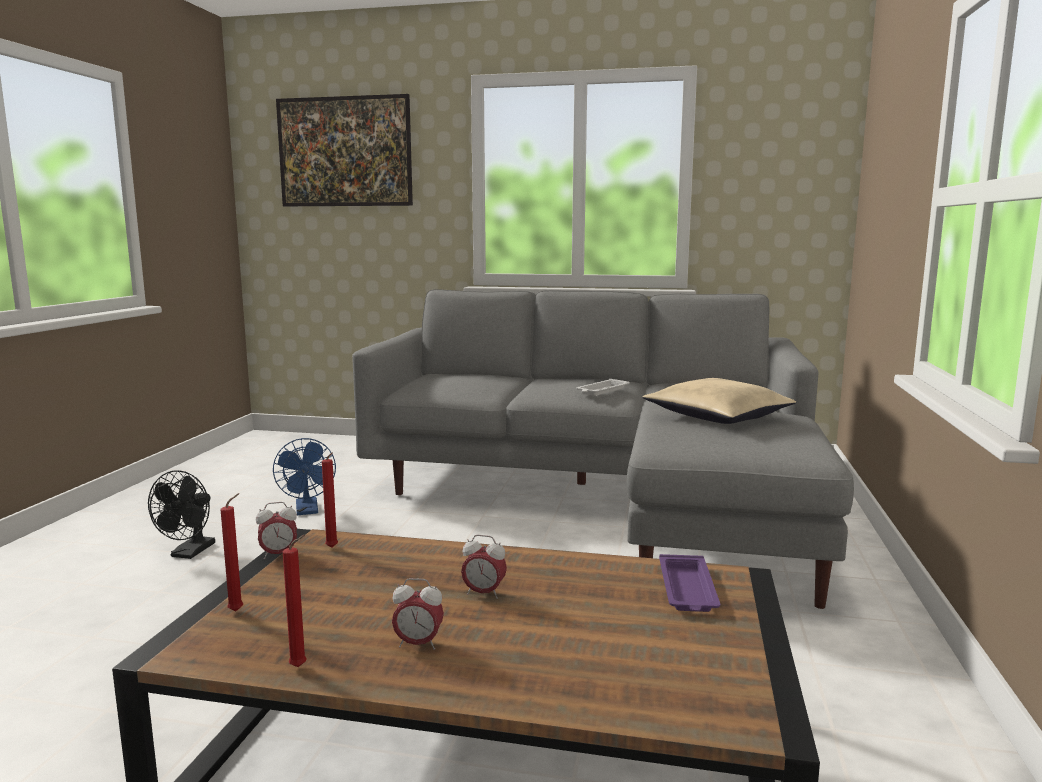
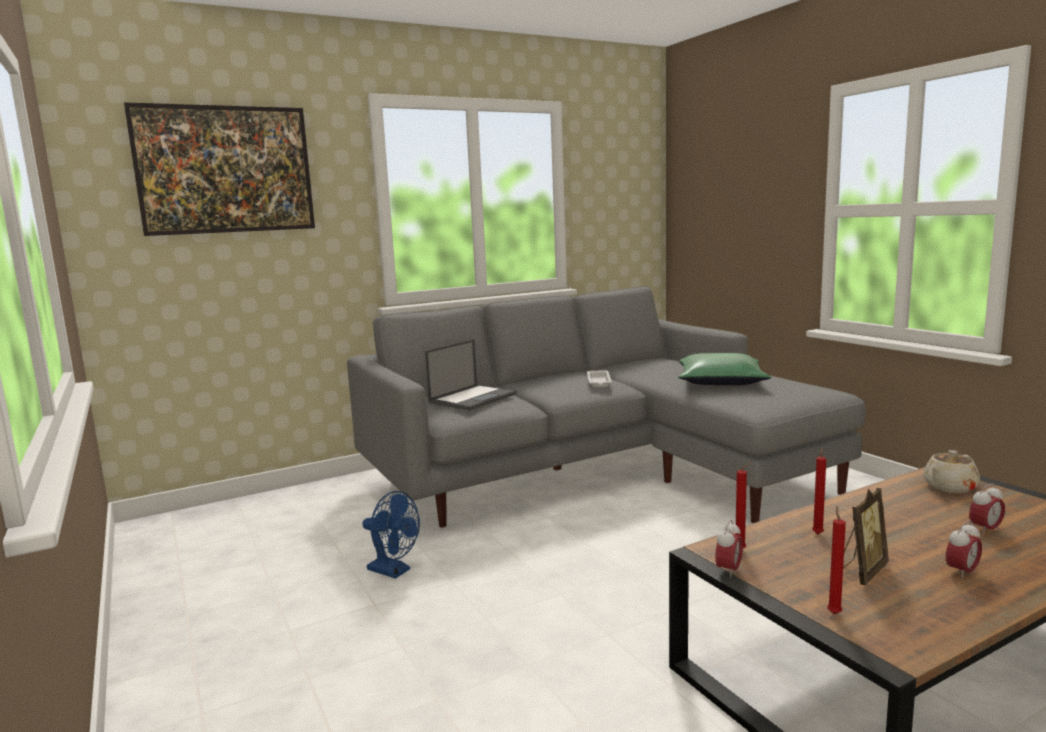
camera: 40 degrees left, 0 degrees up
black fan [148,470,215,559] -> none
red candle [283,535,307,667] -> red candle moved to [812,447,826,534]
alarm clock [461,535,507,599] -> alarm clock moved to [969,484,1005,535]
beige pillow [642,378,796,424] -> green pillow [678,353,771,385]
purple tray [659,554,720,612] -> beige teapot [923,450,980,493]
none -> laptop [425,339,517,411]
none -> picture frame [843,488,889,585]

